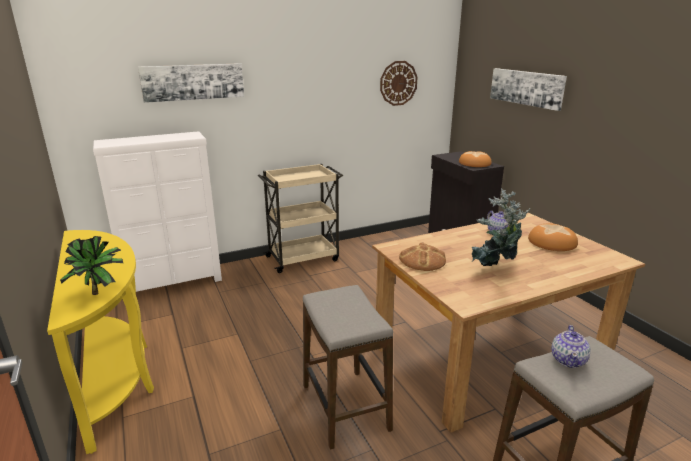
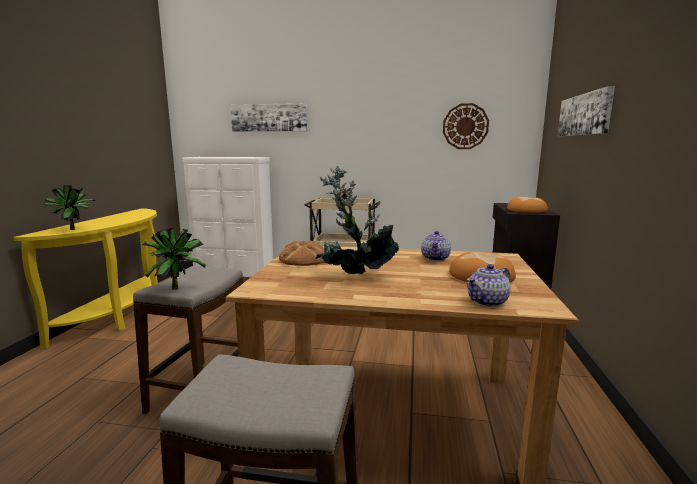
camera: 35 degrees right, 10 degrees down
teapot [551,325,591,368] -> teapot moved to [467,264,511,307]
none -> potted plant [142,228,206,290]

